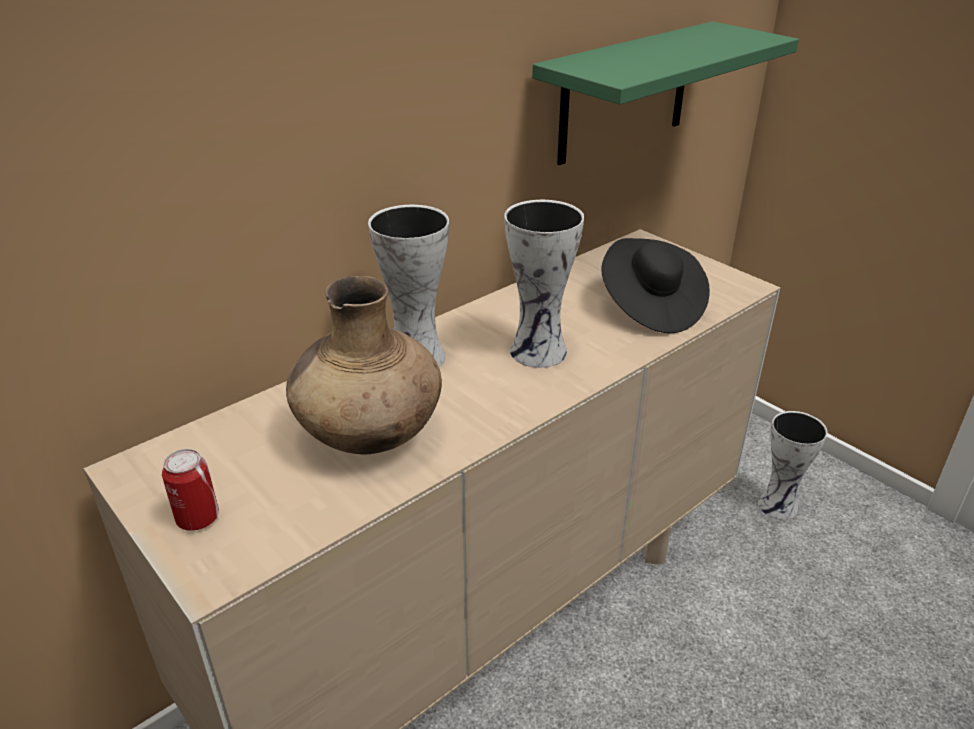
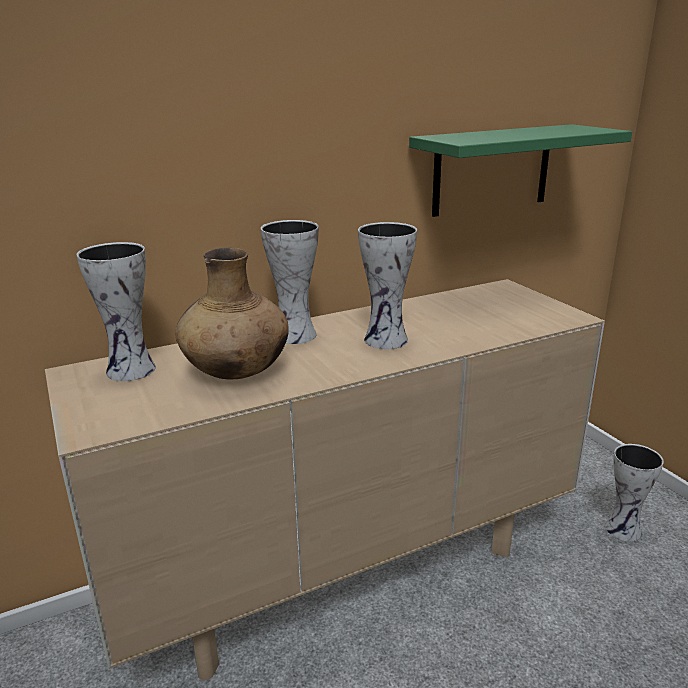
camera: 15 degrees right, 10 degrees down
can [162,449,219,531] -> none
black hat [601,238,710,333] -> none
none -> vase [76,242,156,381]

